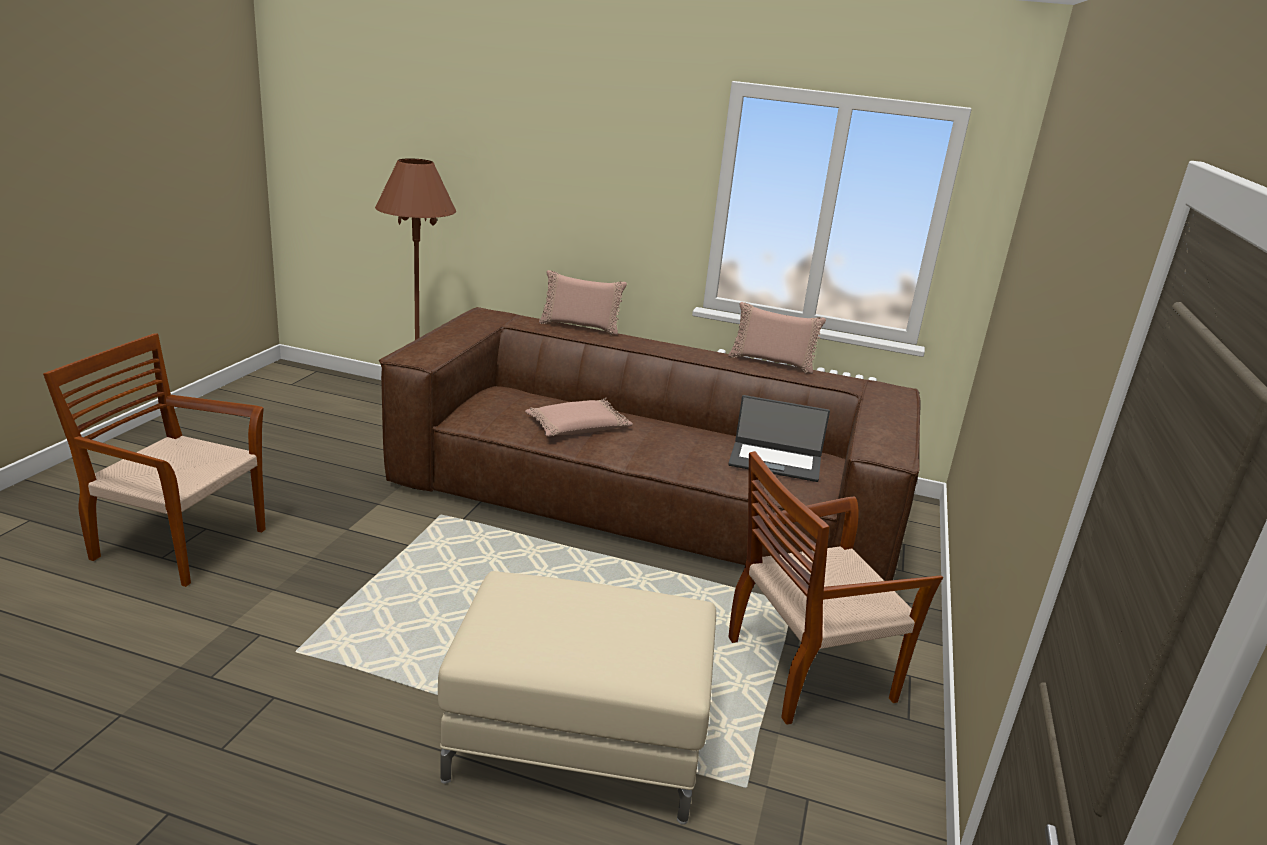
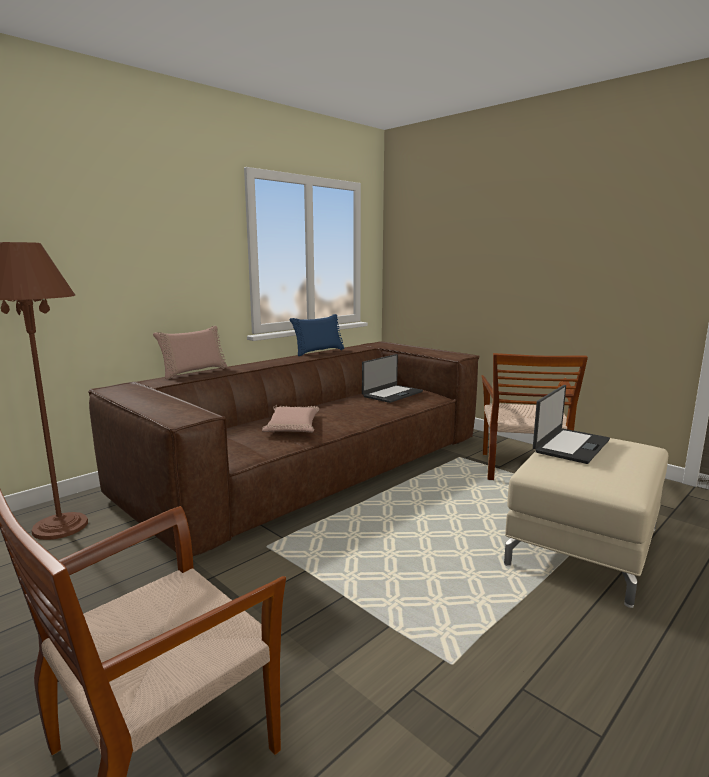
camera: 60 degrees left, 10 degrees down
beige pillow [728,302,826,374] -> blue pillow [289,314,344,356]
none -> laptop [533,385,610,464]

